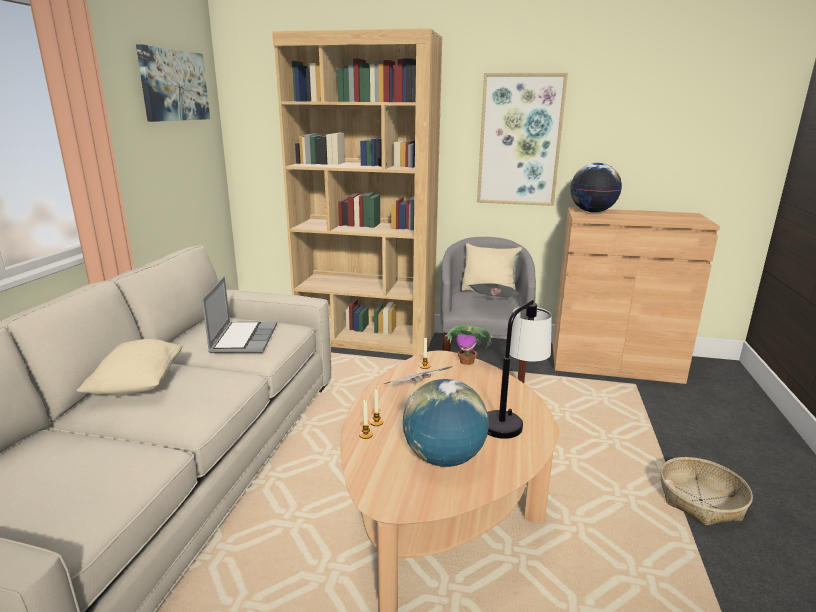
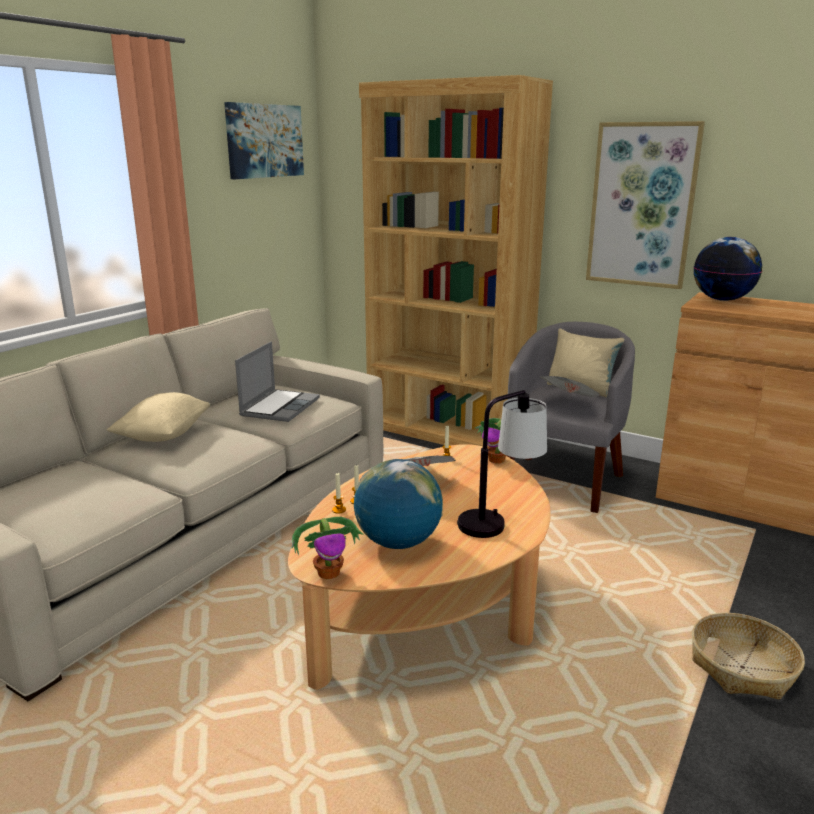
camera: 20 degrees right, 0 degrees up
none -> potted plant [292,517,364,579]

